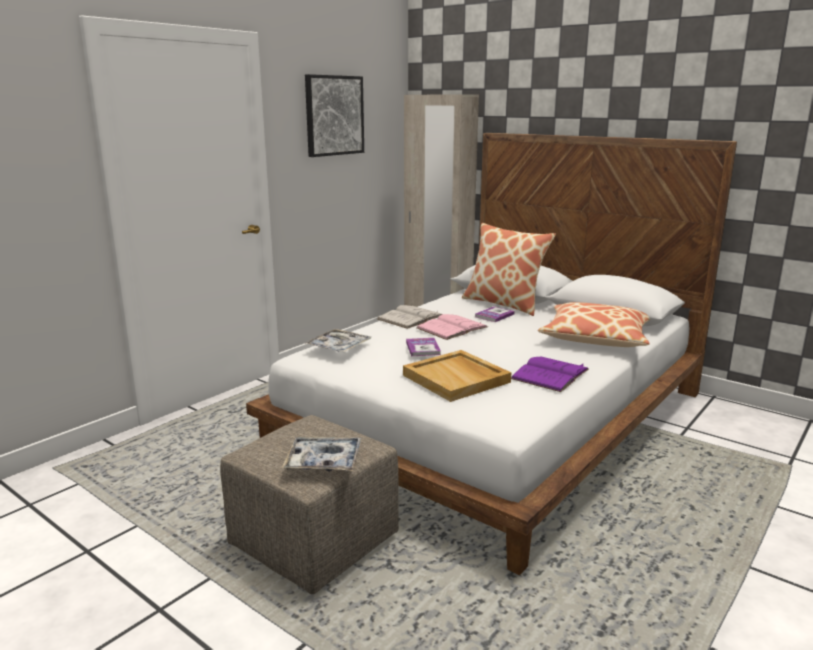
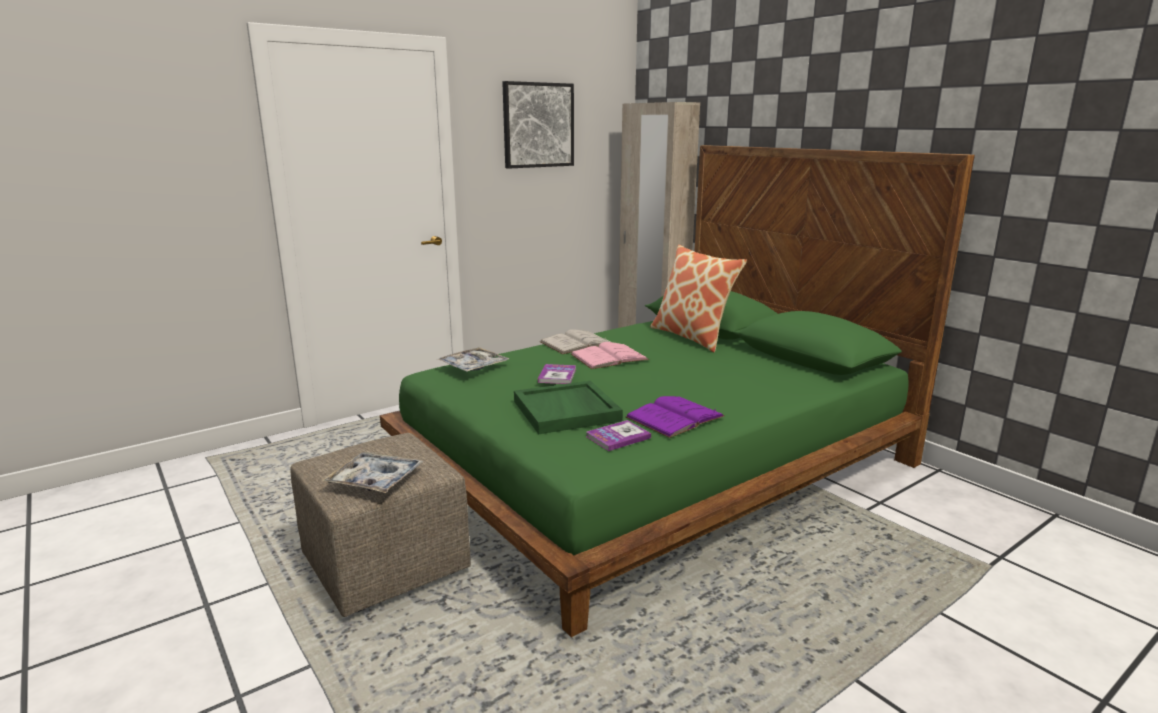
camera: 15 degrees right, 0 degrees up
white bed [246,133,737,575] -> green bed [380,145,975,637]
beige tray [403,350,511,402] -> green tray [514,381,623,434]
book [475,306,515,322] -> book moved to [586,420,651,451]
pillow [538,302,650,347] -> none

